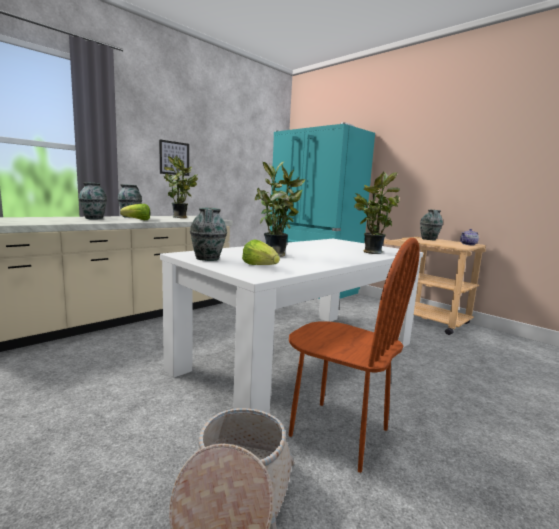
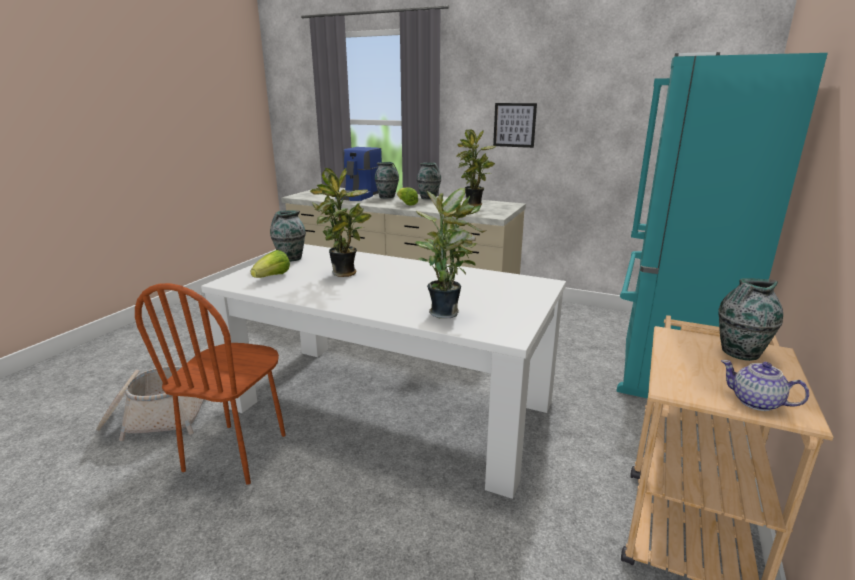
camera: 70 degrees right, 10 degrees up
none -> coffee machine [335,147,382,201]

